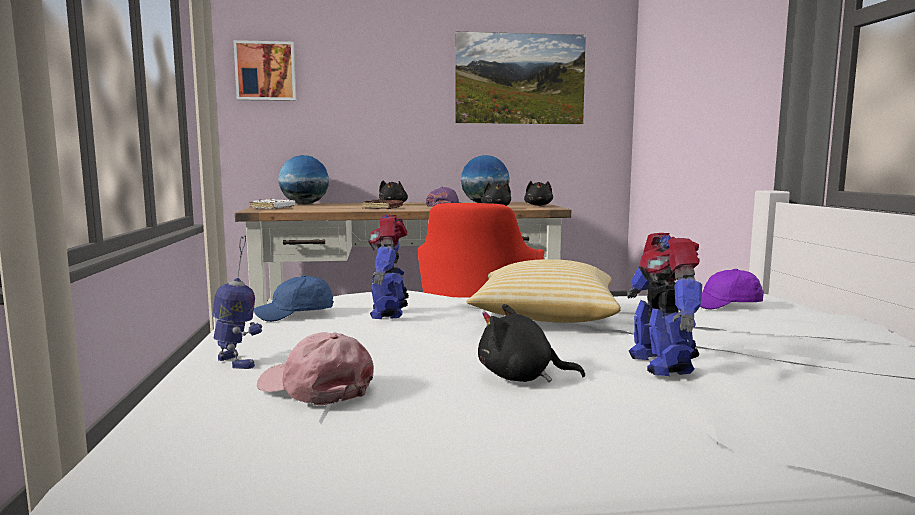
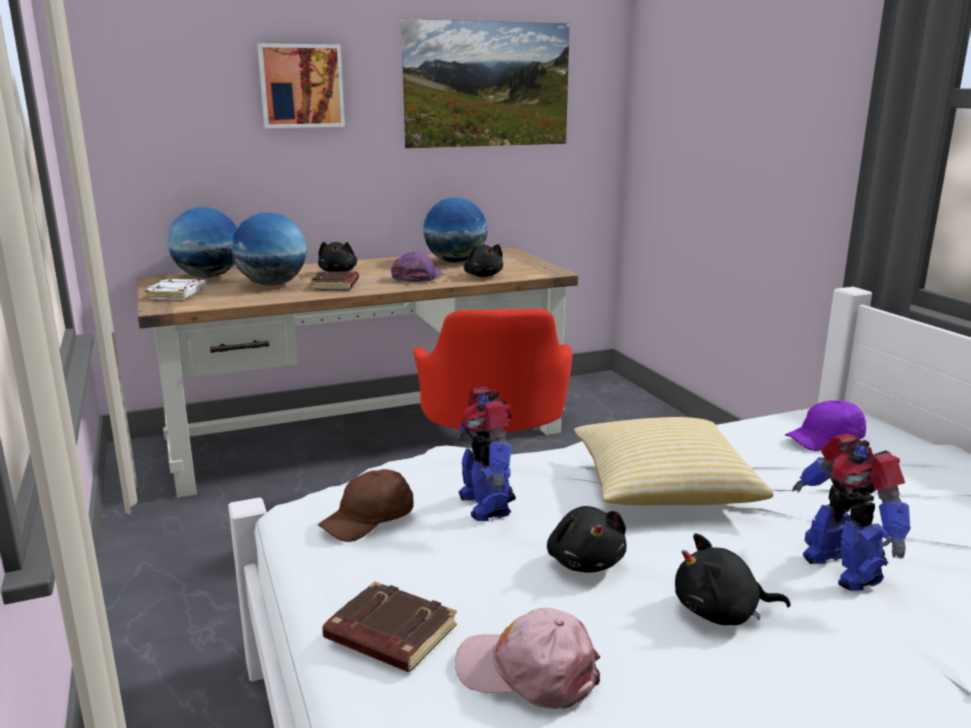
camera: 15 degrees left, 10 degrees up
toy robot [212,235,262,369] -> brown book [322,581,457,672]
picture [233,40,296,101] -> picture moved to [257,43,345,128]
blue cap [254,275,334,322] -> brown cap [318,469,414,542]
black plush toy [524,181,553,206] -> black plush toy moved to [547,506,627,573]
none -> globe [232,213,307,286]

